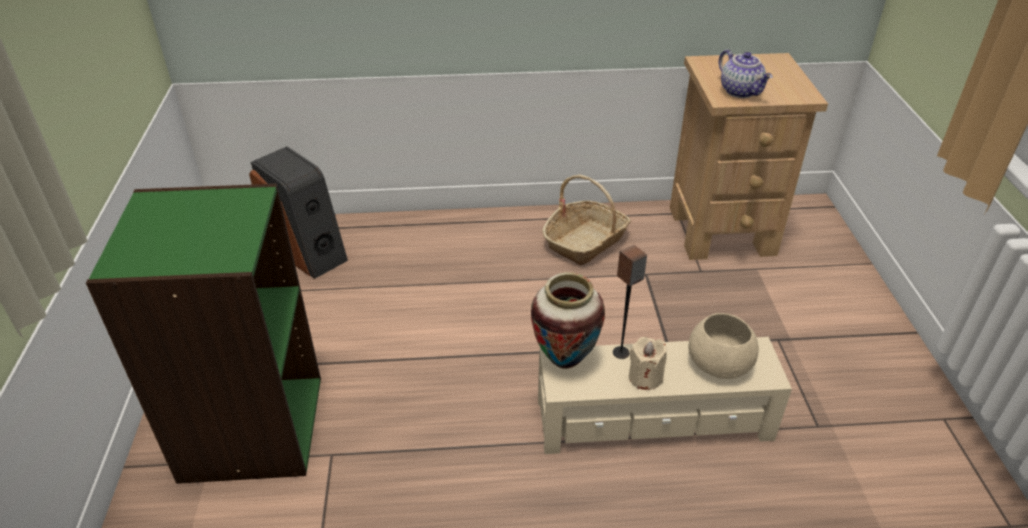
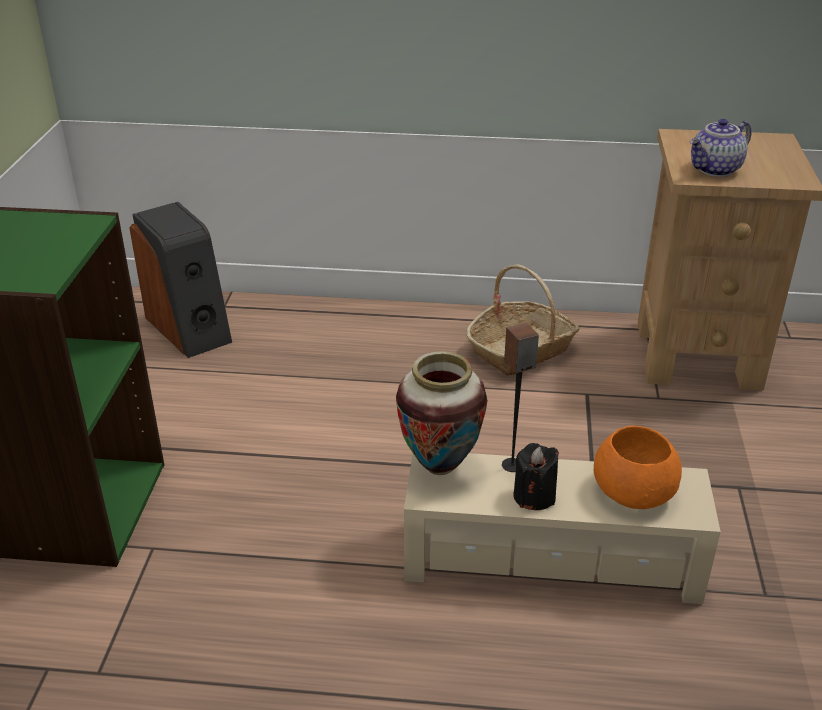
camera: 10 degrees right, 5 degrees down
beige candle [629,337,667,390] -> black candle [513,443,559,510]
beige bowl [689,313,759,379] -> orange bowl [594,425,682,509]
teapot [719,49,773,98] -> teapot turned 75 degrees clockwise [690,119,751,177]

